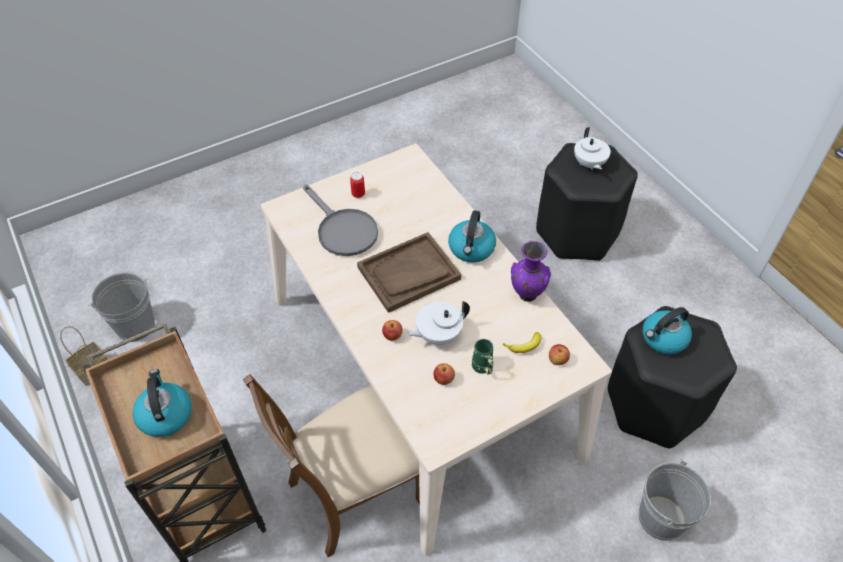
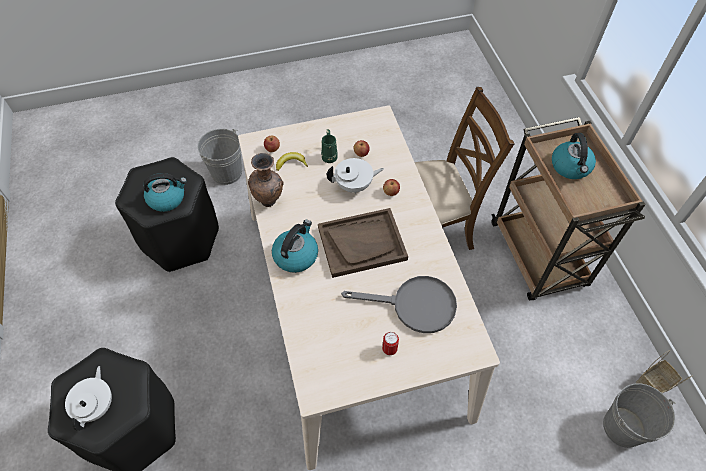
camera: 165 degrees left, 5 degrees up
grey frying pan [303,185,378,256] -> grey frying pan turned 120 degrees clockwise [341,276,457,333]
purple vase [511,241,551,302] -> brown vase [248,153,284,207]

